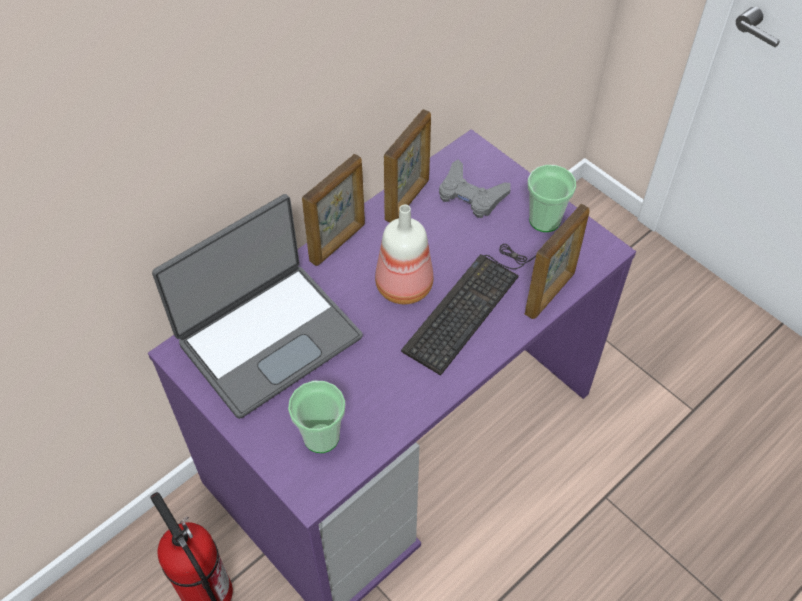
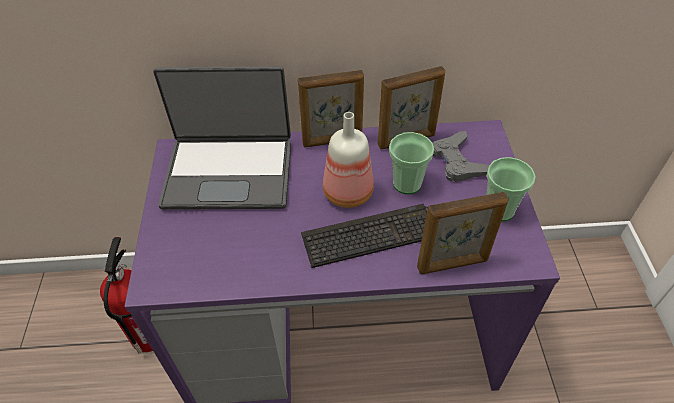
camera: 40 degrees right, 5 degrees down
cup [288,381,345,453] -> cup moved to [389,132,434,194]

